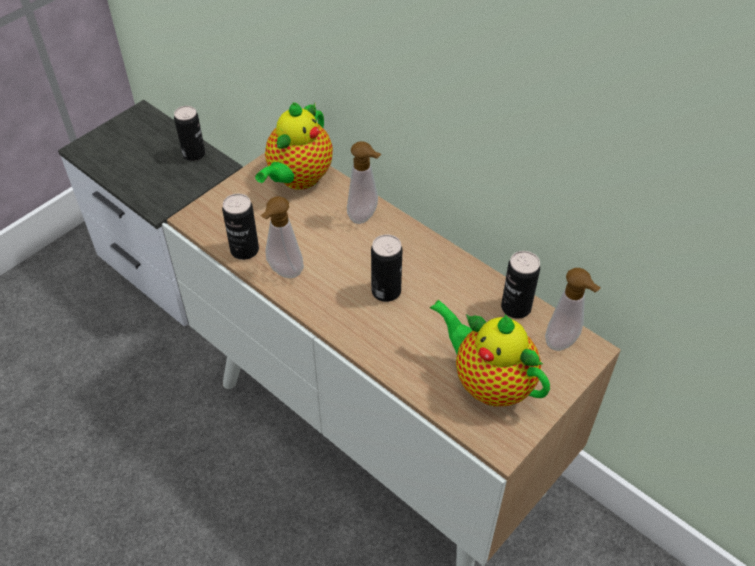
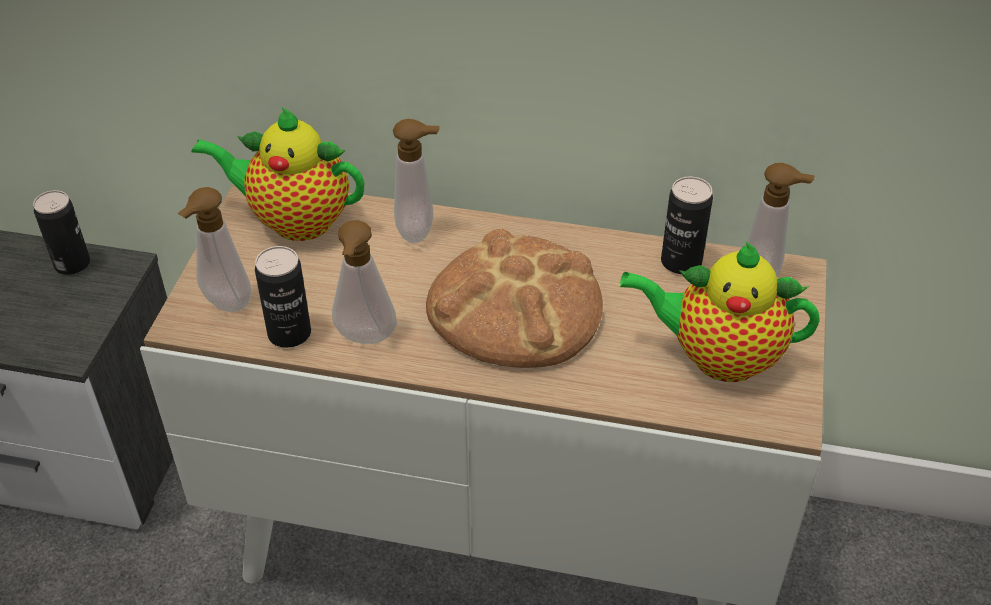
camera: 30 degrees left, 5 degrees down
teapot [255,102,333,190] -> teapot turned 105 degrees clockwise [191,106,364,241]
can [371,234,402,302] -> bread [426,229,603,368]
none -> soap dispenser [177,187,251,312]

